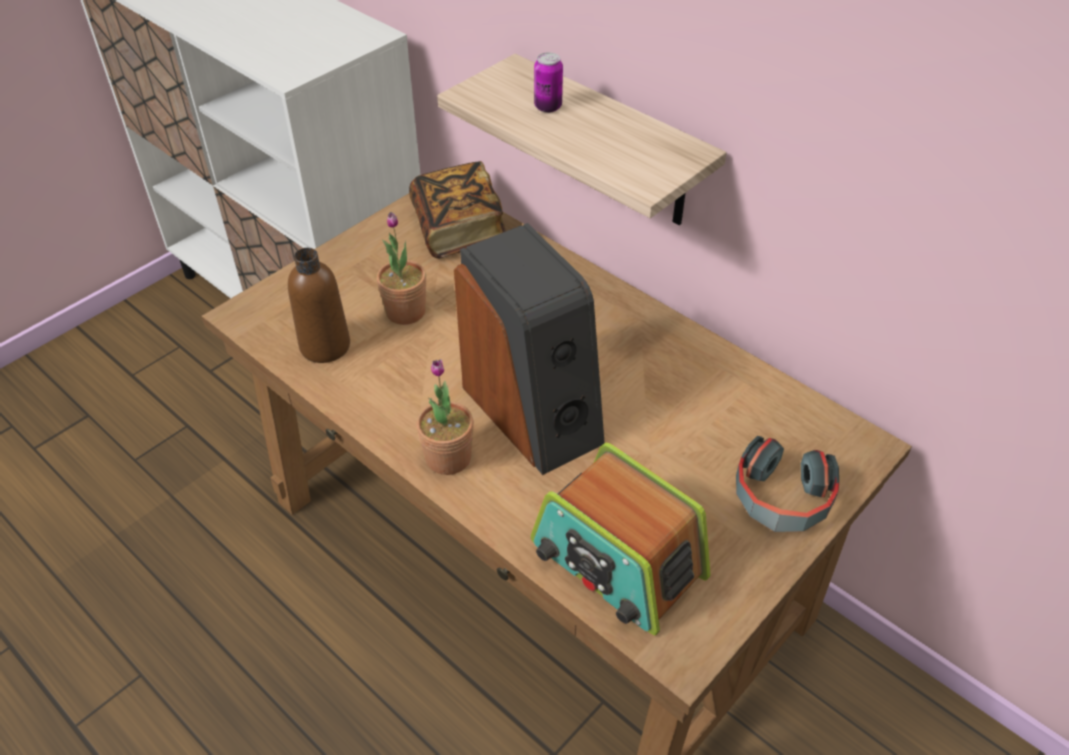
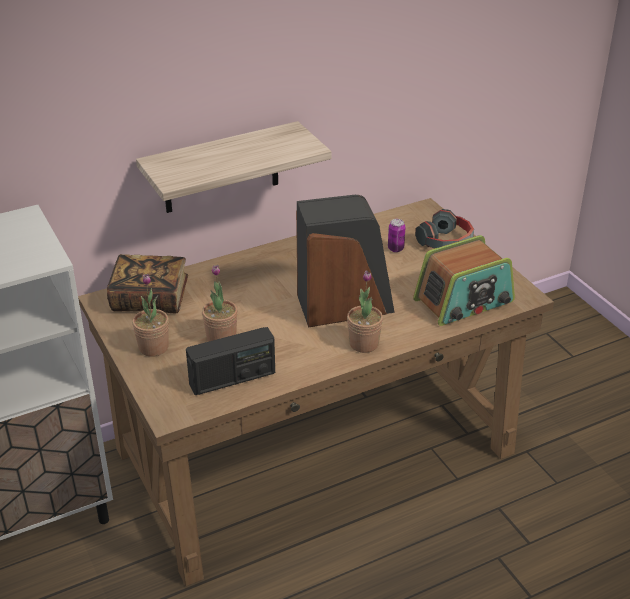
camera: 70 degrees left, 10 degrees down
brown bottle [288,248,350,363] -> radio [186,327,275,395]
can [534,52,563,113] -> can moved to [388,219,405,252]
none -> potted plant [132,274,169,357]

